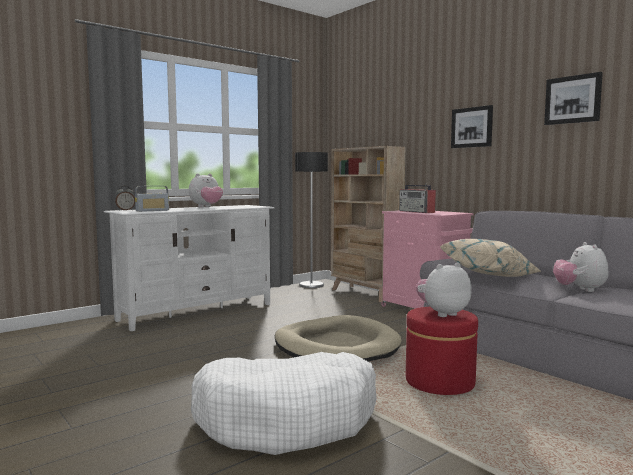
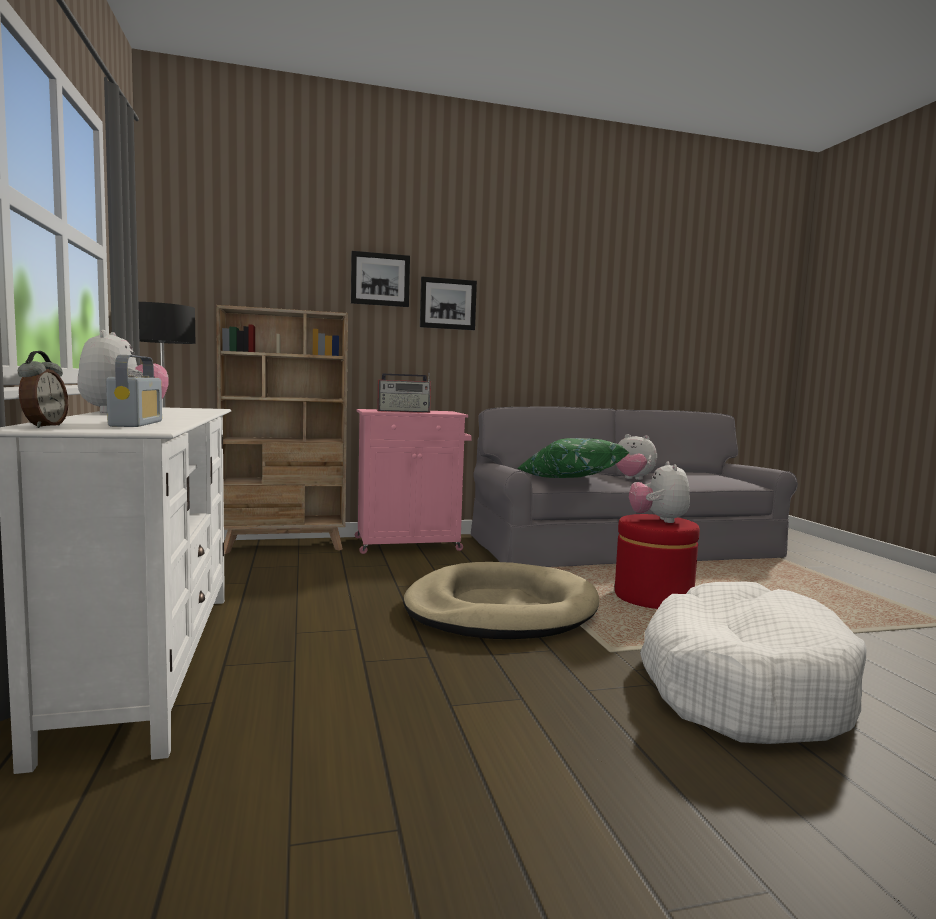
camera: 65 degrees left, 0 degrees up
beige pillow [439,239,542,277] -> green pillow [517,438,629,478]
picture [544,72,603,125] -> picture moved to [351,251,410,307]

